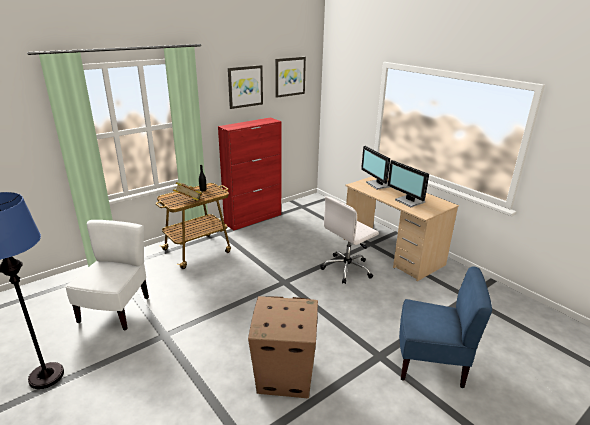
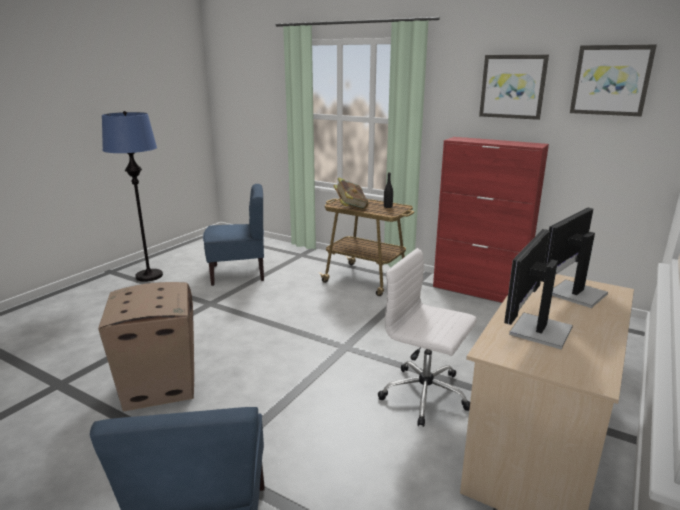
camera: 70 degrees right, 5 degrees down
white chair [65,220,149,330] -> blue chair [203,184,264,286]

